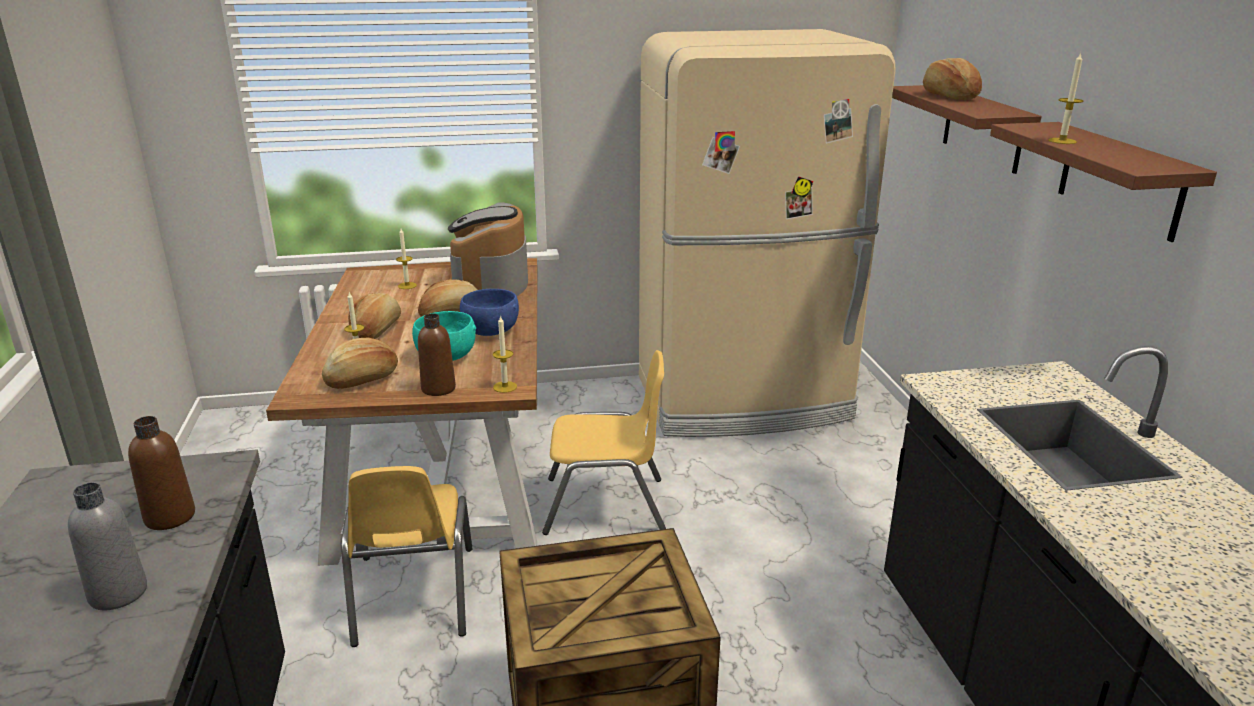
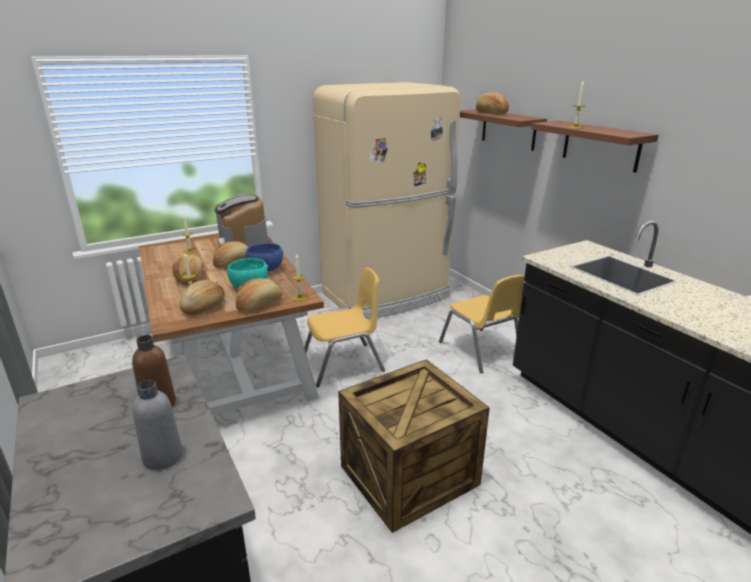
camera: 20 degrees left, 0 degrees up
yellow chair [341,466,472,647] -> yellow chair moved to [439,275,525,373]
brown bottle [418,313,456,396] -> bread [236,278,282,312]

